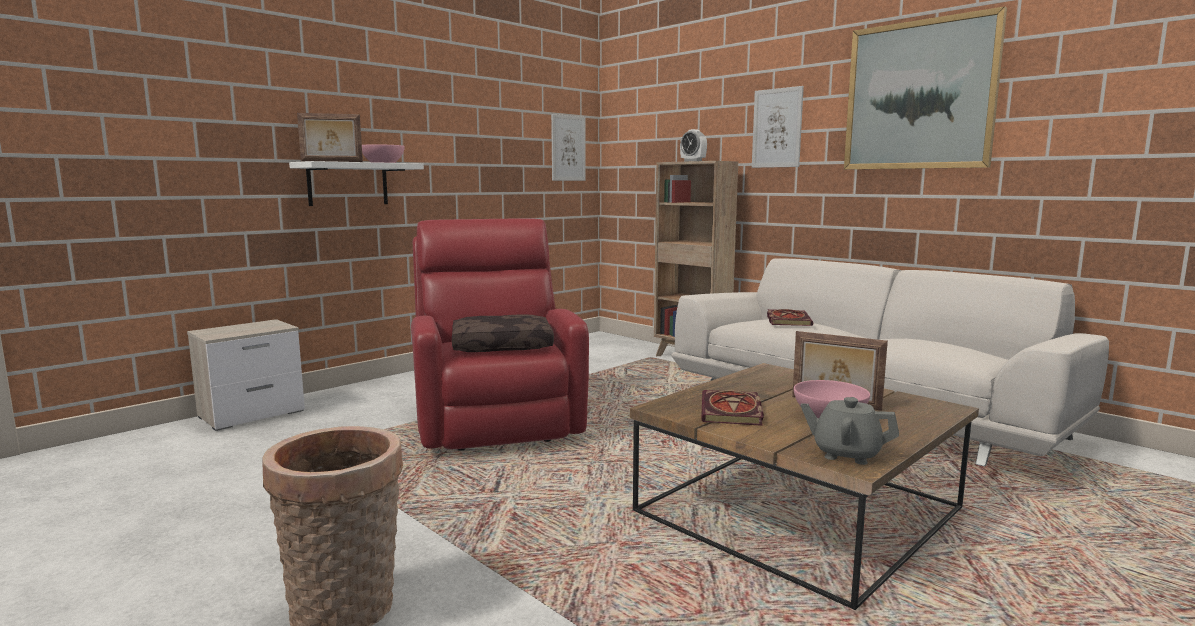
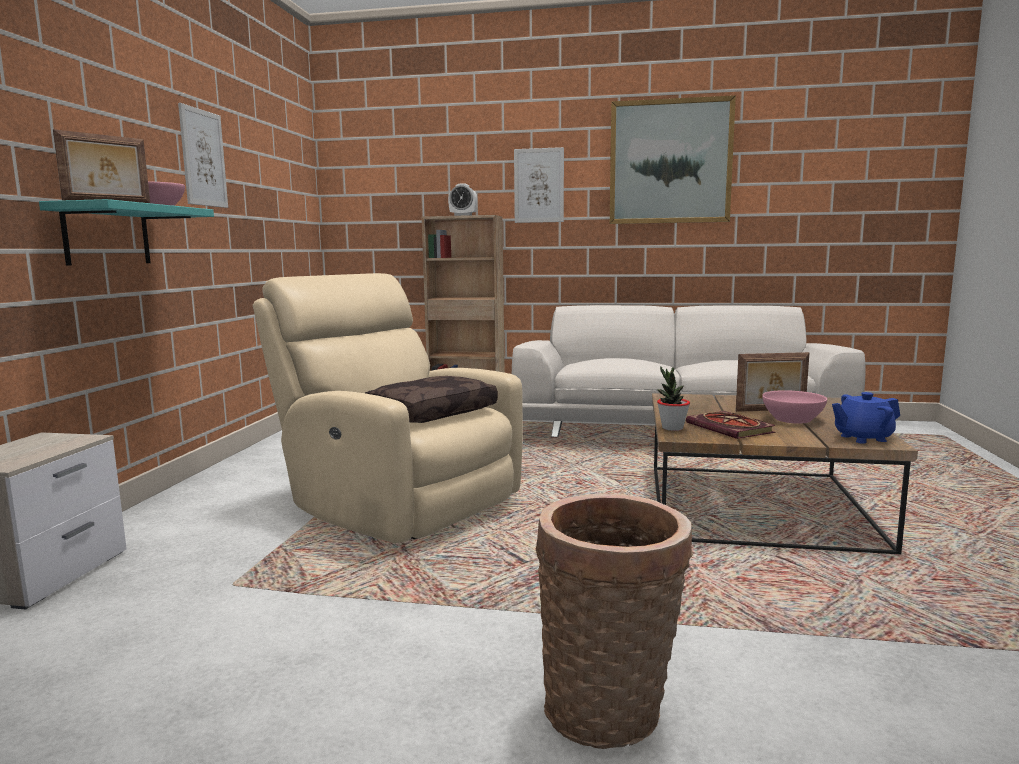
camera: 35 degrees left, 0 degrees up
white shelf [289,161,424,206] -> turquoise shelf [39,199,214,266]
red armchair [411,218,589,451] -> beige armchair [253,273,523,543]
picture [551,114,586,181] -> picture moved to [178,103,228,208]
book [767,309,813,326] -> none
grey teapot [801,397,899,465] -> blue teapot [832,392,900,444]
none -> potted plant [657,366,690,431]

